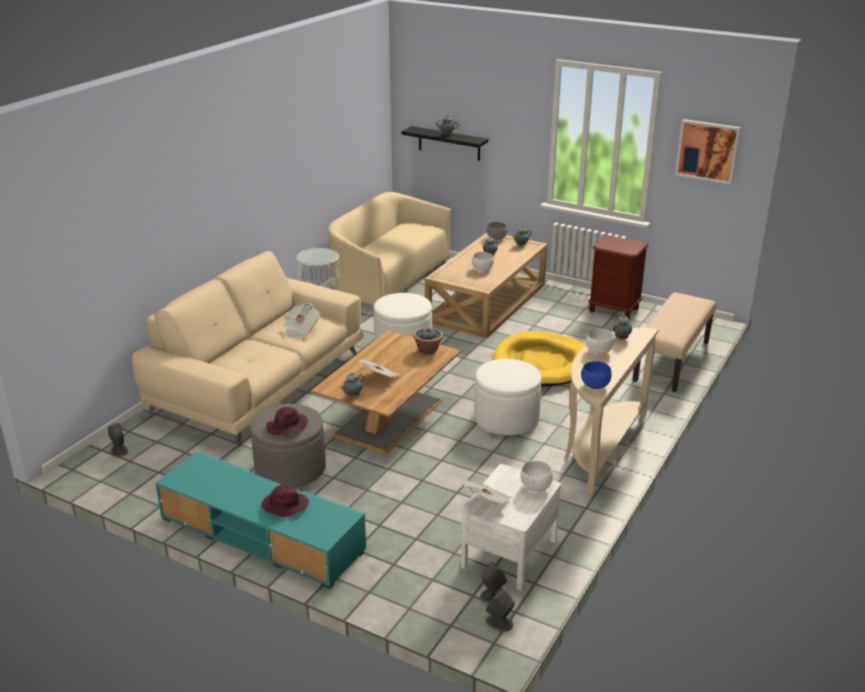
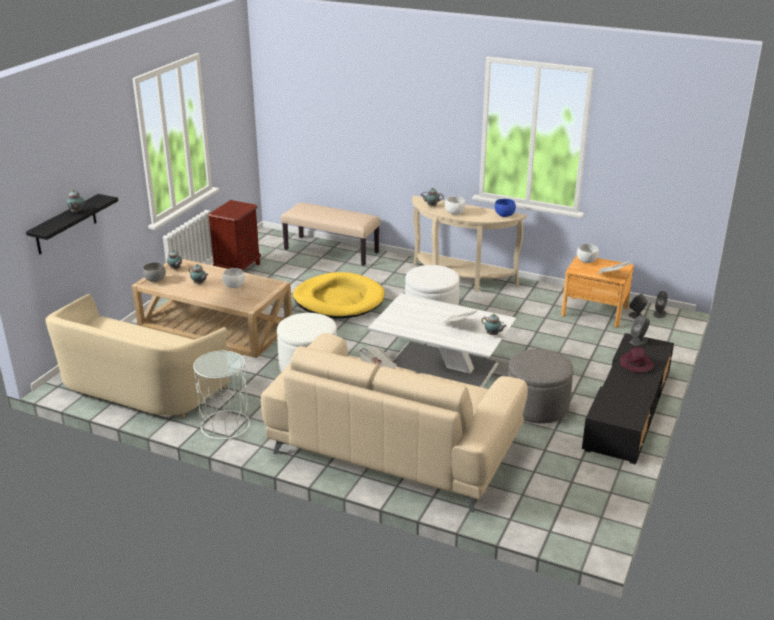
camera: 95 degrees left, 0 degrees up
grey speaker [108,423,128,457] -> grey speaker moved to [630,315,650,346]
turquoise tv stand [155,451,366,589] -> black tv stand [582,333,674,465]
purple hat [266,407,308,436] -> none
brown coffee table [311,330,461,454] -> white coffee table [368,293,516,388]
potted plant [413,327,443,354] -> none
white nightstand [461,464,561,591] -> brown nightstand [561,255,634,328]
picture [675,119,741,185] -> none

